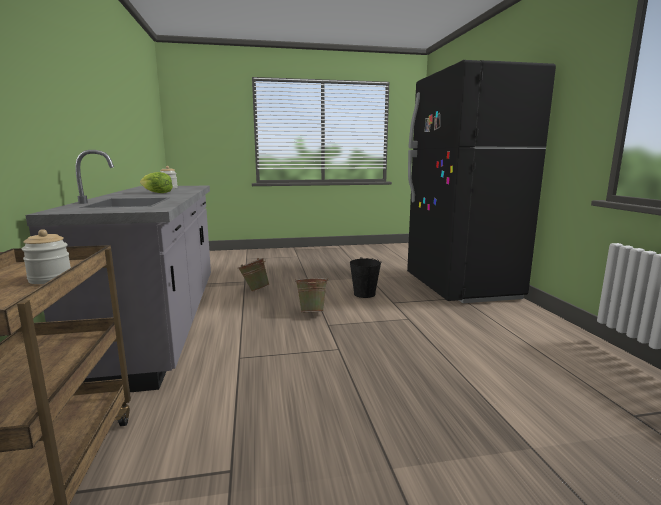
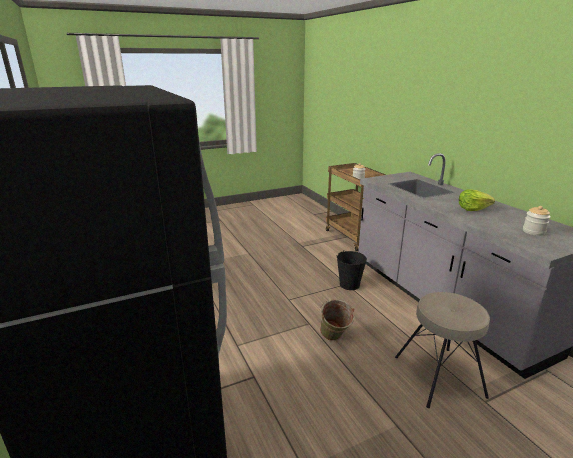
camera: 165 degrees right, 10 degrees up
green bucket [238,258,270,292] -> beige stool [395,292,490,408]
black bucket [350,257,381,298] -> black bucket moved to [337,250,367,290]

